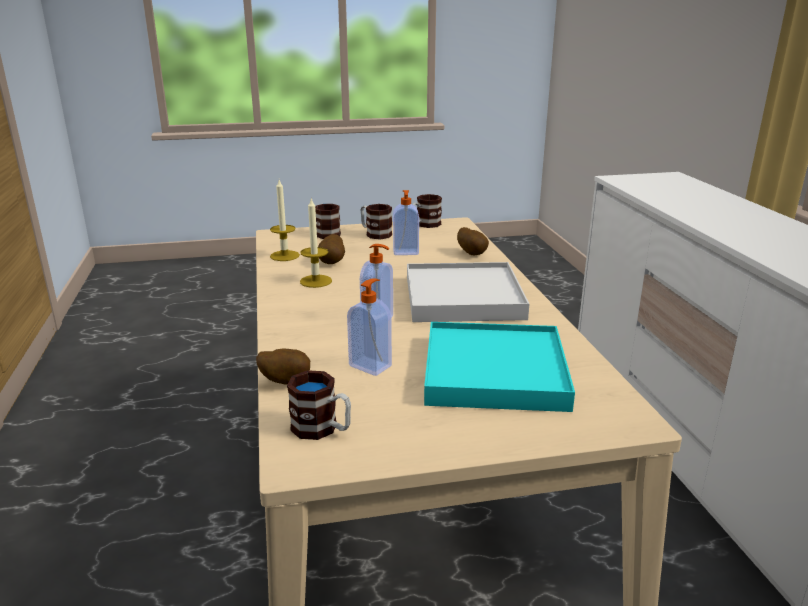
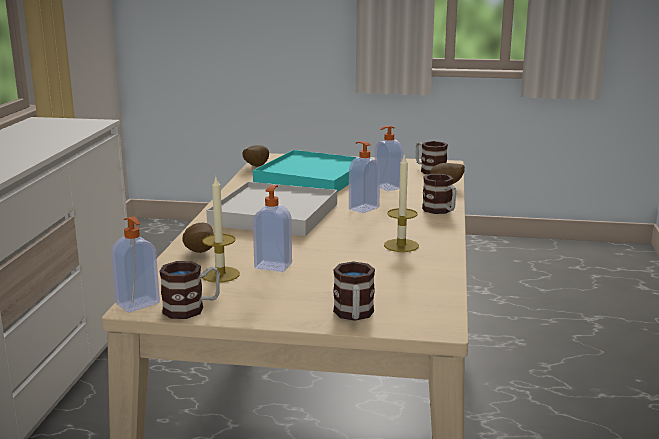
camera: 160 degrees left, 5 degrees down
candle [270,180,300,261] -> candle moved to [202,177,240,283]
potato [318,234,345,264] -> potato moved to [242,145,269,167]
mug [361,204,392,240] -> mug moved to [422,174,457,214]
none -> soap dispenser [111,216,160,313]

